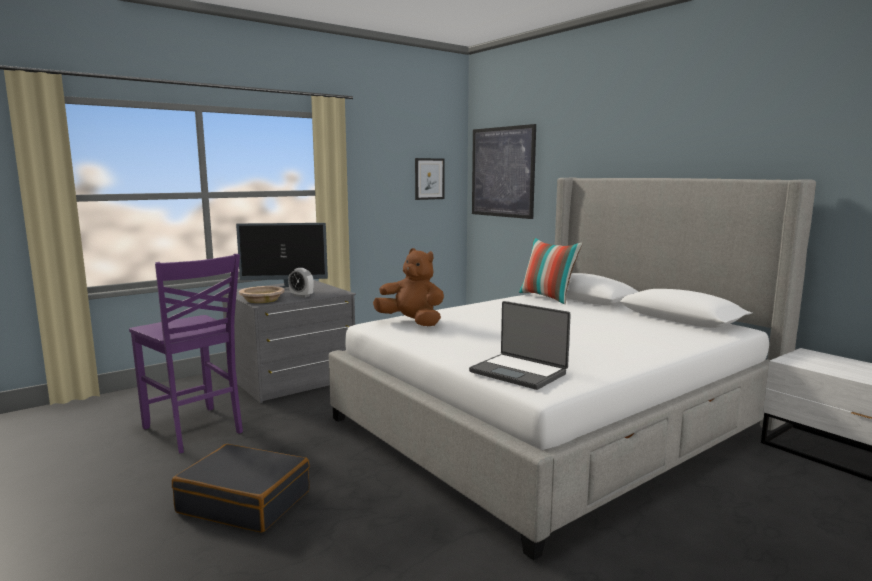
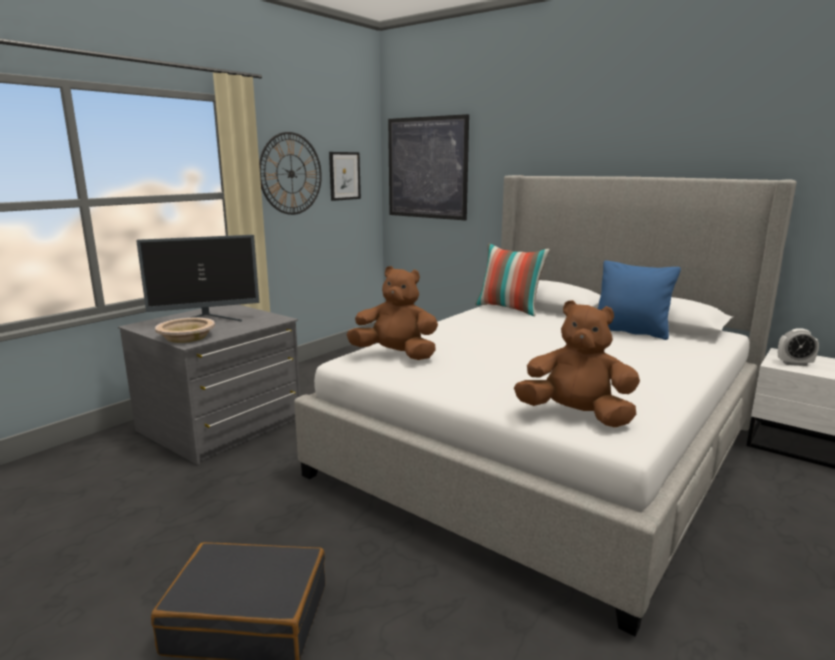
camera: 15 degrees left, 5 degrees up
purple chair [129,254,243,453] -> none
alarm clock [288,268,314,298] -> alarm clock moved to [778,328,819,366]
laptop [469,301,571,390] -> brown plush toy [514,300,640,428]
none -> wall clock [259,132,322,215]
none -> blue pillow [598,260,681,340]

